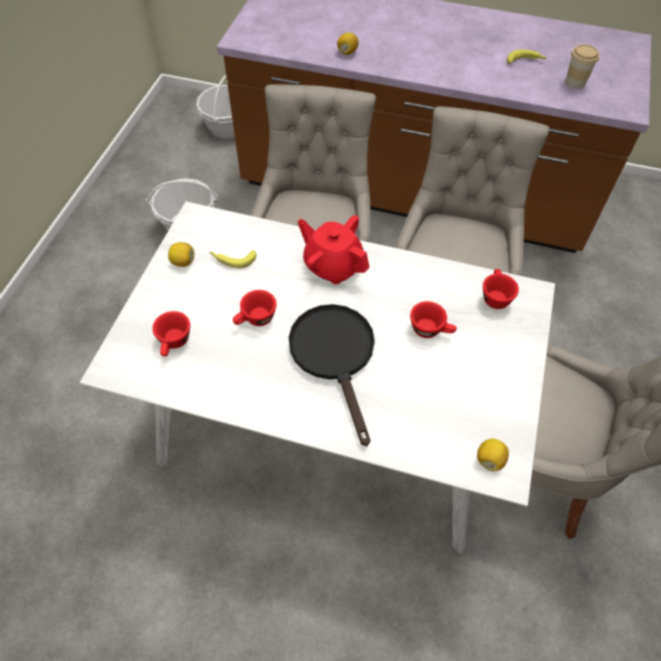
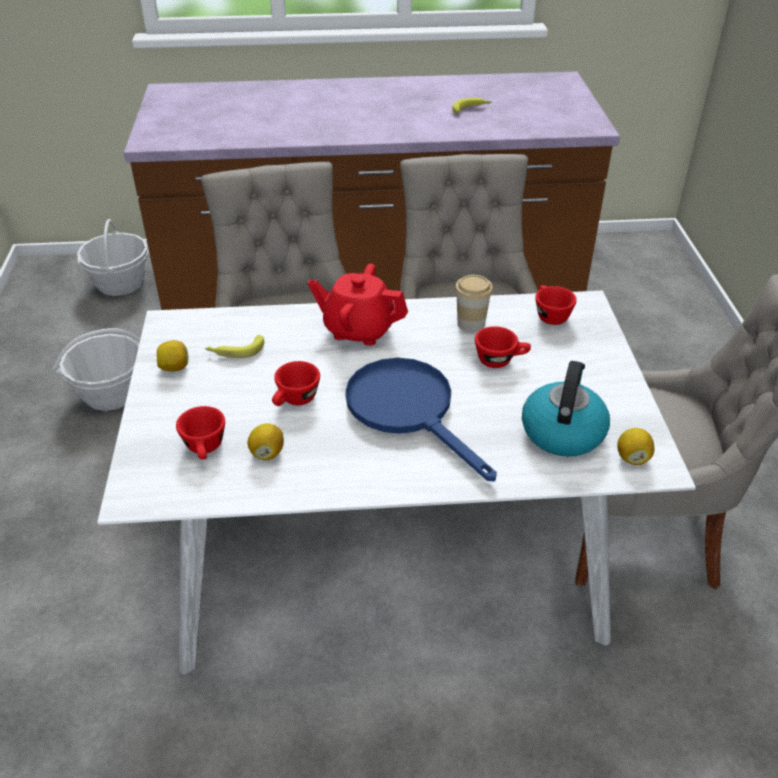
camera: 20 degrees left, 15 degrees down
black frying pan [289,304,375,446] -> blue frying pan [345,358,497,481]
lemon [337,33,359,55] -> lemon moved to [248,423,284,460]
cup [565,44,600,89] -> cup moved to [455,275,493,332]
none -> kettle [522,361,610,457]

